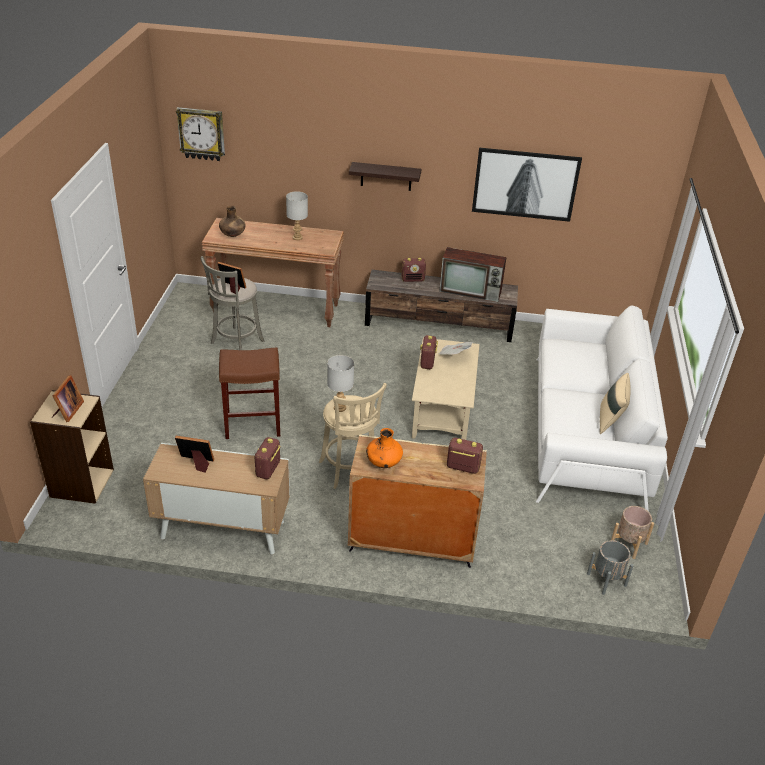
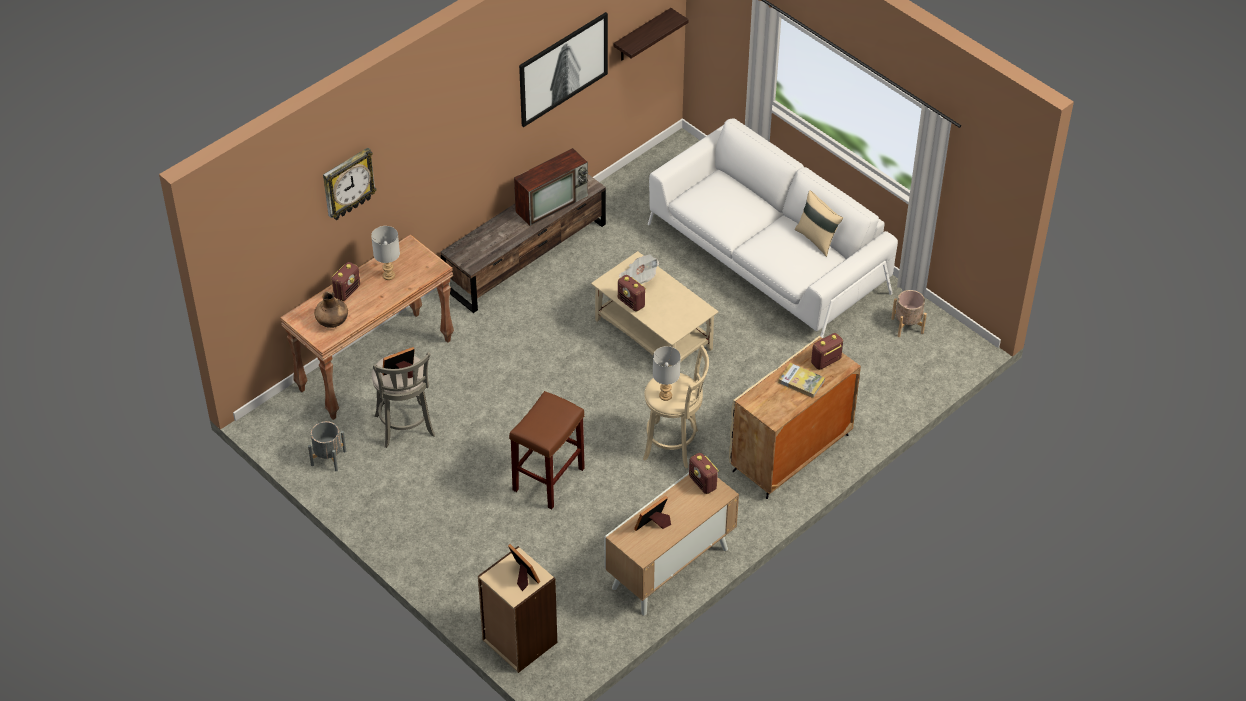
camera: 50 degrees left, 10 degrees up
wall clock [176,107,225,161] -> wall clock moved to [323,147,377,220]
shelf [349,162,421,191] -> shelf moved to [614,8,689,60]
orange vase [366,428,403,468] -> none
radio [401,258,426,282] -> radio moved to [332,262,360,301]
grey planter [587,540,634,595] -> grey planter moved to [308,421,346,471]
none -> book [778,363,825,398]

